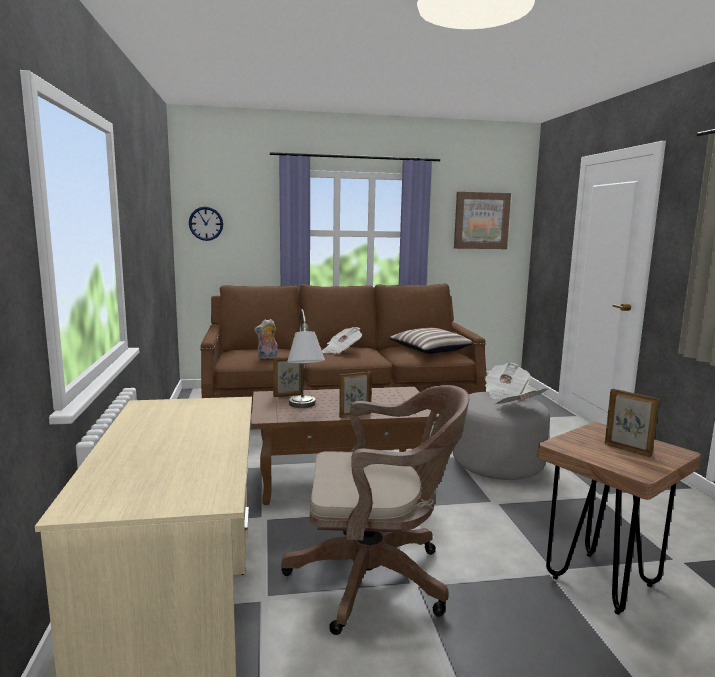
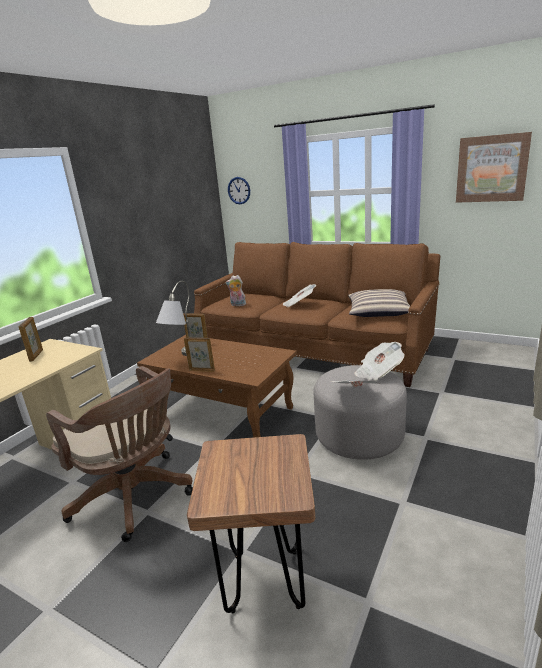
camera: 40 degrees right, 10 degrees up
picture frame [605,388,659,457] -> picture frame moved to [18,317,43,362]

